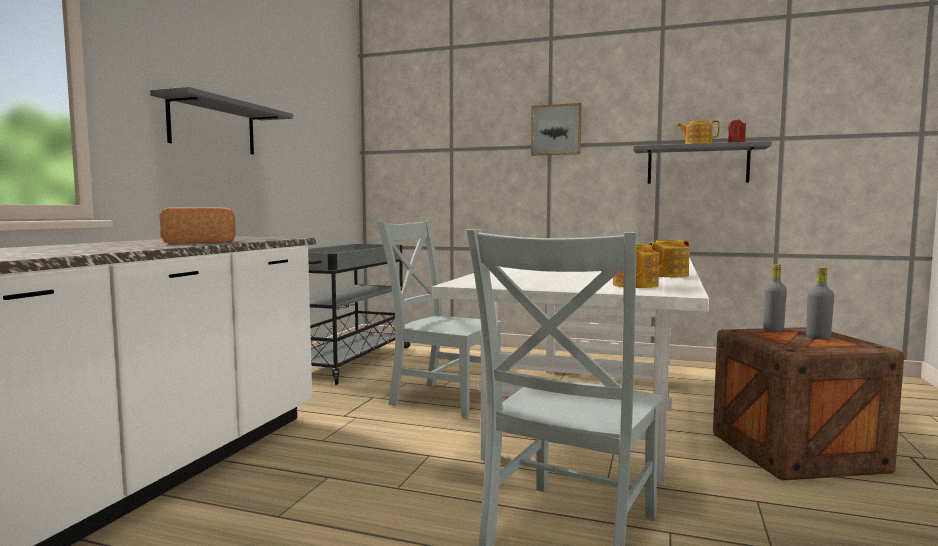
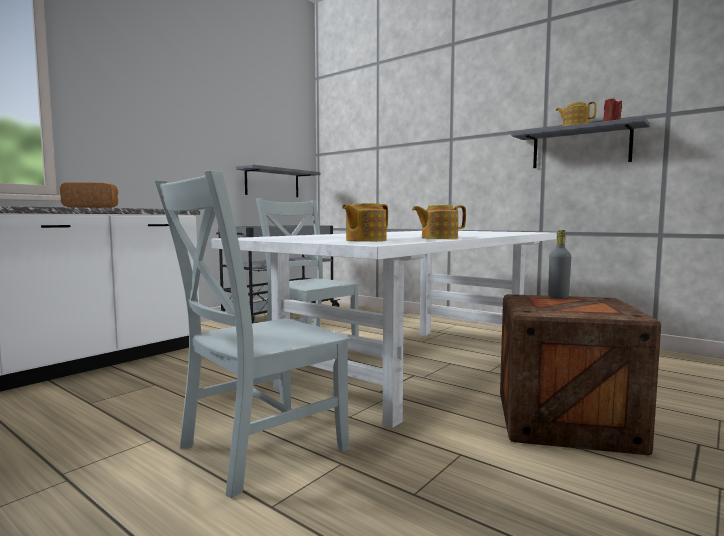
camera: 20 degrees right, 0 degrees up
grey shelf [150,87,293,155] -> grey shelf moved to [236,165,320,197]
picture [531,103,581,156] -> none
grey bottle [806,267,834,340] -> none

